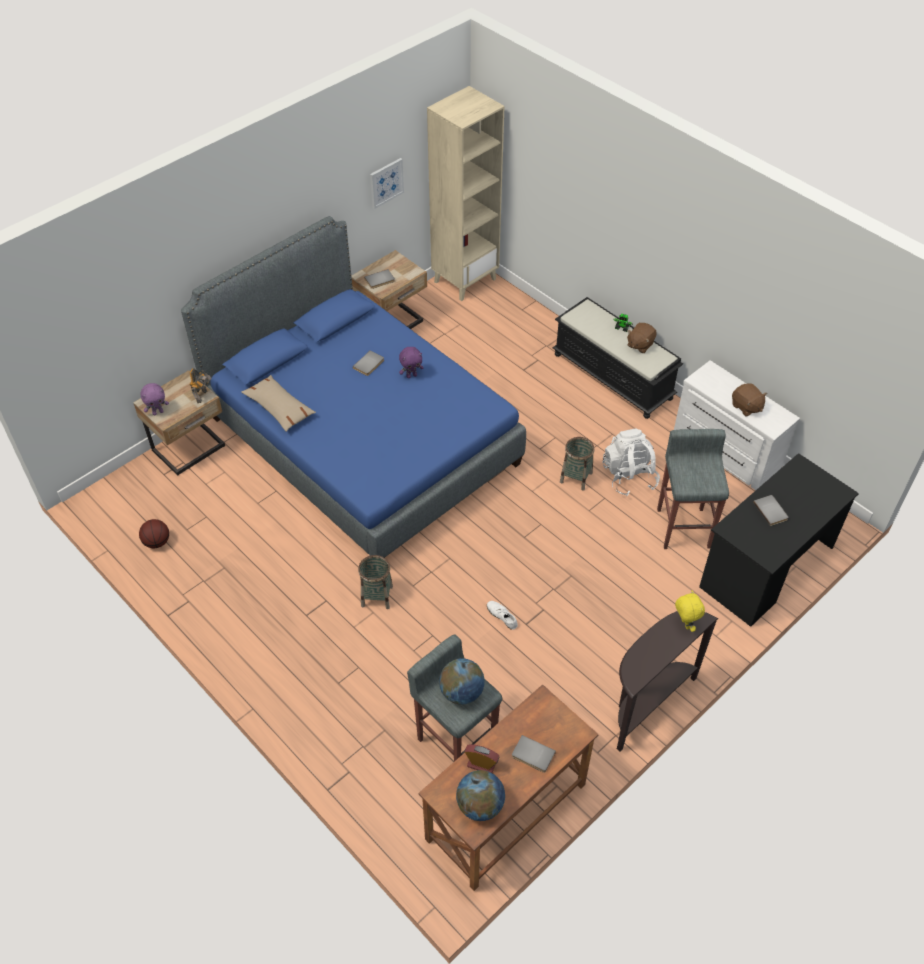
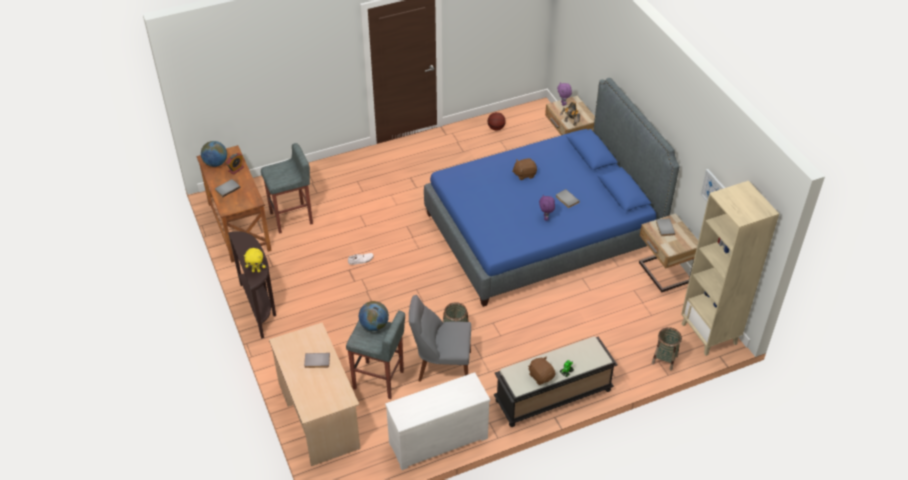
camera: 110 degrees right, 5 degrees down
beige pillow [241,375,316,432] -> none
basket [358,555,393,609] -> basket moved to [652,327,682,371]
globe [439,658,485,704] -> globe moved to [359,301,389,331]
white backpack [602,429,660,496] -> grey chair [409,295,471,381]
black desk [699,453,859,627] -> beige desk [269,322,360,466]
brown plush toy [732,383,767,416] -> brown plush toy moved to [512,158,537,180]

